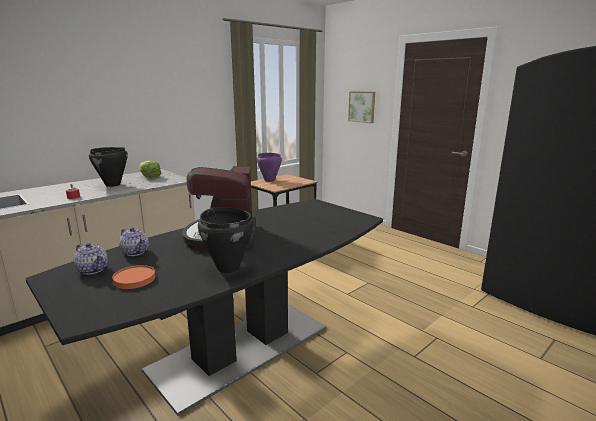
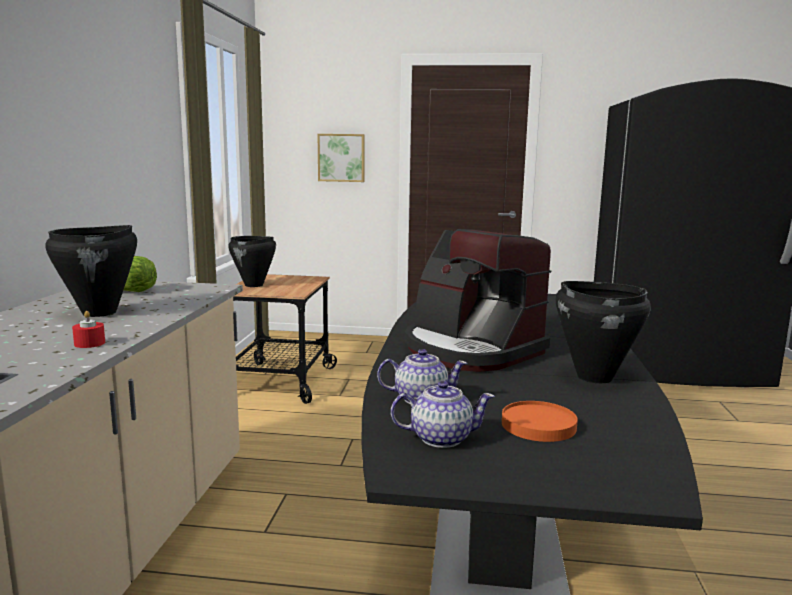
camera: 40 degrees left, 5 degrees down
purple cooking pot [257,153,282,182] -> black cooking pot [229,236,276,287]

